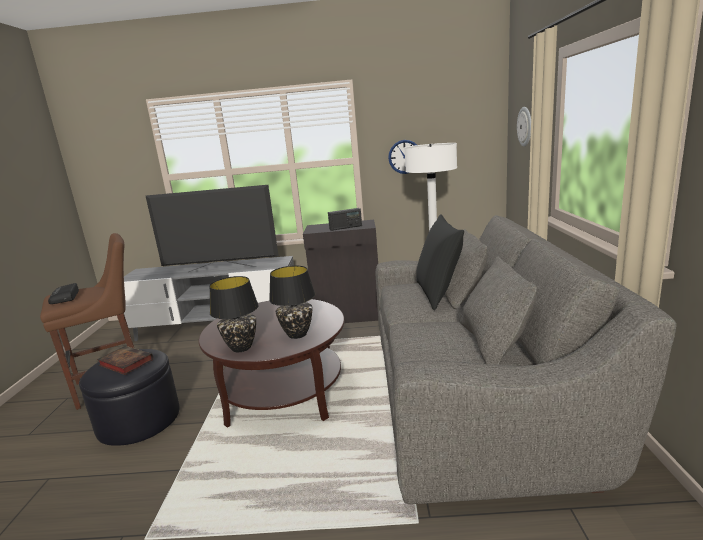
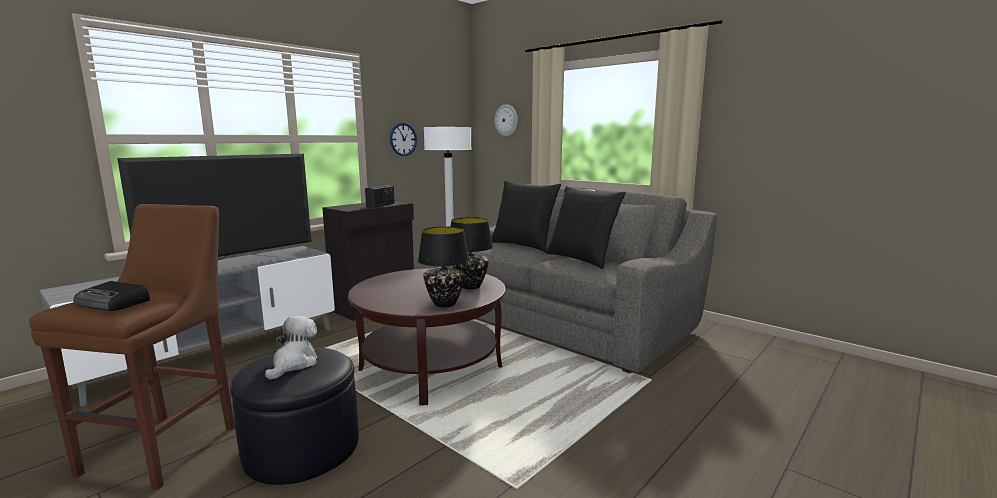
camera: 50 degrees left, 5 degrees down
book [97,346,153,375] -> plush toy [265,316,317,380]
none -> black pillow [546,186,626,269]

